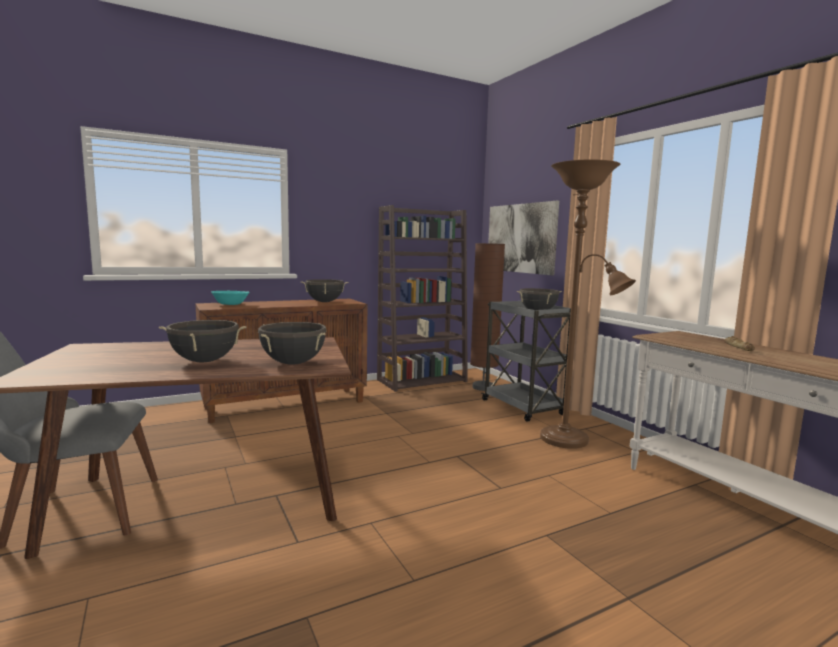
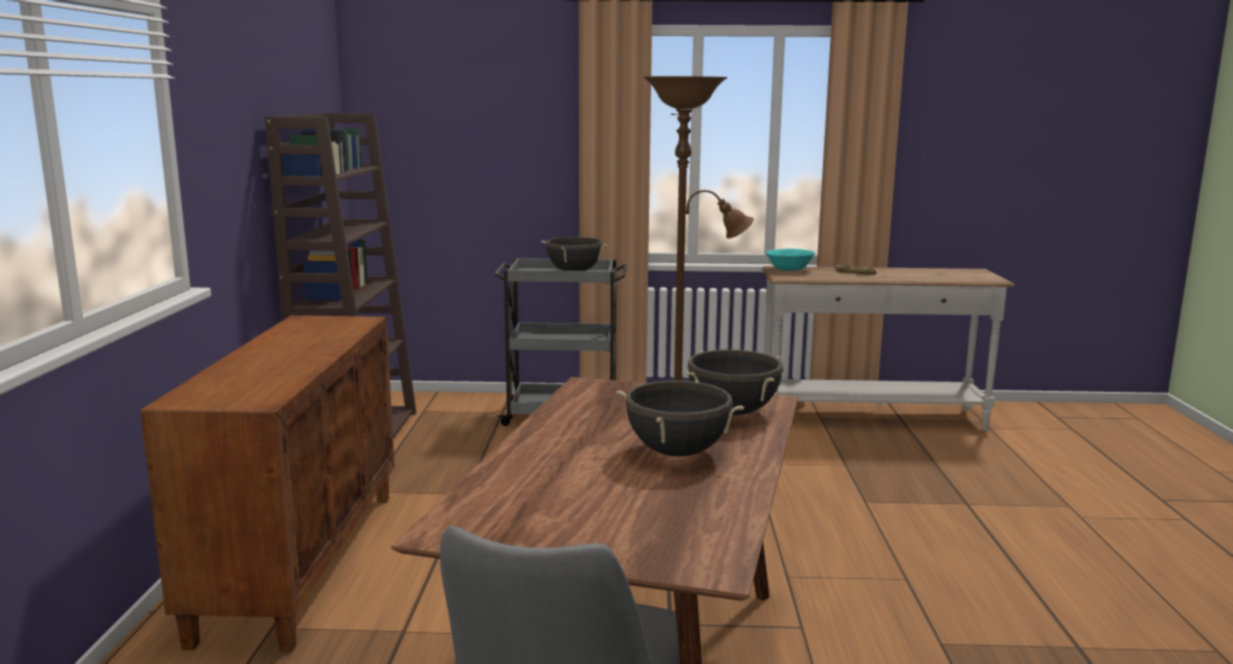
camera: 60 degrees left, 5 degrees up
turquoise bowl [211,291,250,305] -> turquoise bowl moved to [766,249,815,271]
black cooking pot [300,279,348,302] -> none
brown floor lamp [470,243,505,391] -> none
picture [488,201,559,275] -> none

